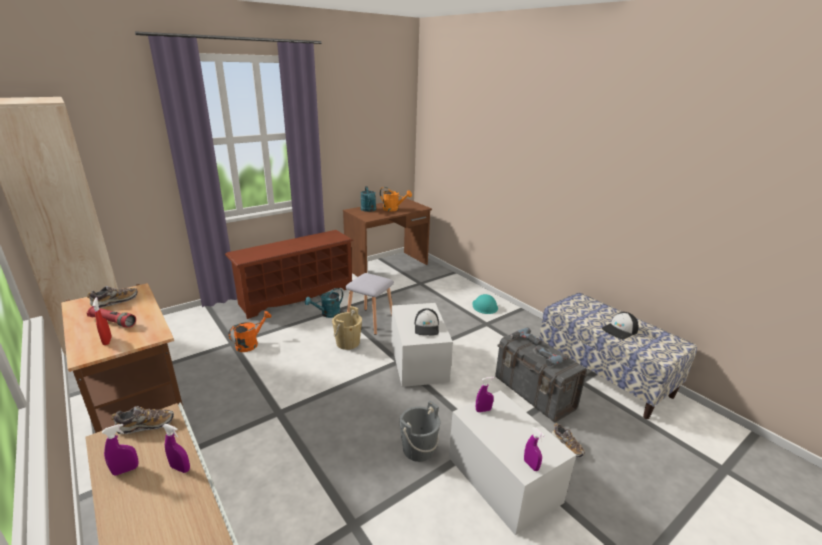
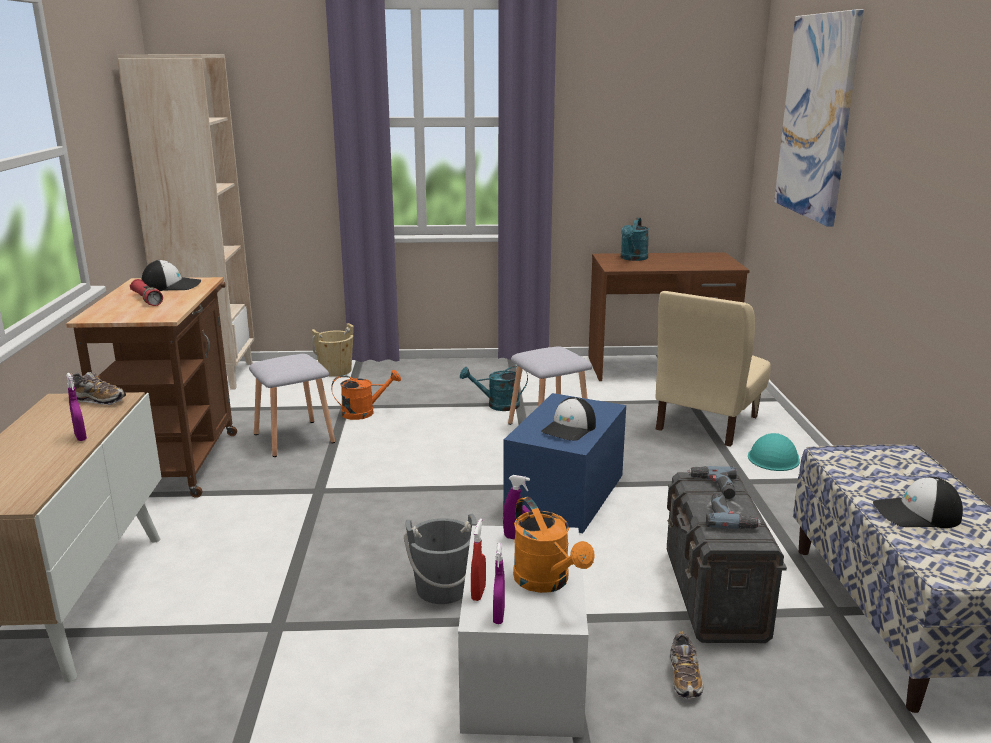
camera: 35 degrees right, 5 degrees down
shoe [87,286,137,308] -> cap [141,260,201,291]
red spray bottle [93,297,111,345] -> red spray bottle moved to [471,519,486,601]
purple spray bottle [102,424,139,476] -> none
brown shoe rack [225,230,353,319] -> none
beige bucket [332,306,362,350] -> beige bucket moved to [312,323,354,377]
orange watering can [380,187,412,211] -> orange watering can moved to [513,497,595,593]
white storage box [391,303,453,387] -> blue storage box [503,393,626,534]
none -> grey stool [249,354,335,457]
none -> beige chair [655,291,771,447]
none -> picture [774,9,864,227]

